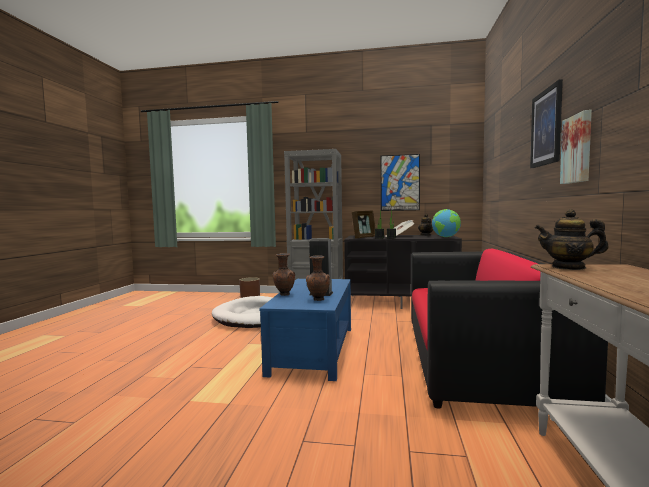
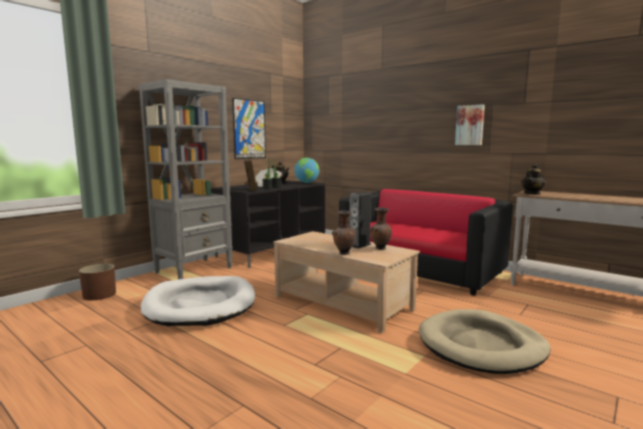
camera: 60 degrees left, 5 degrees up
blue coffee table [259,279,351,381] -> beige coffee table [273,231,420,333]
picture [530,79,563,168] -> none
none -> beige dog bed [419,309,551,374]

